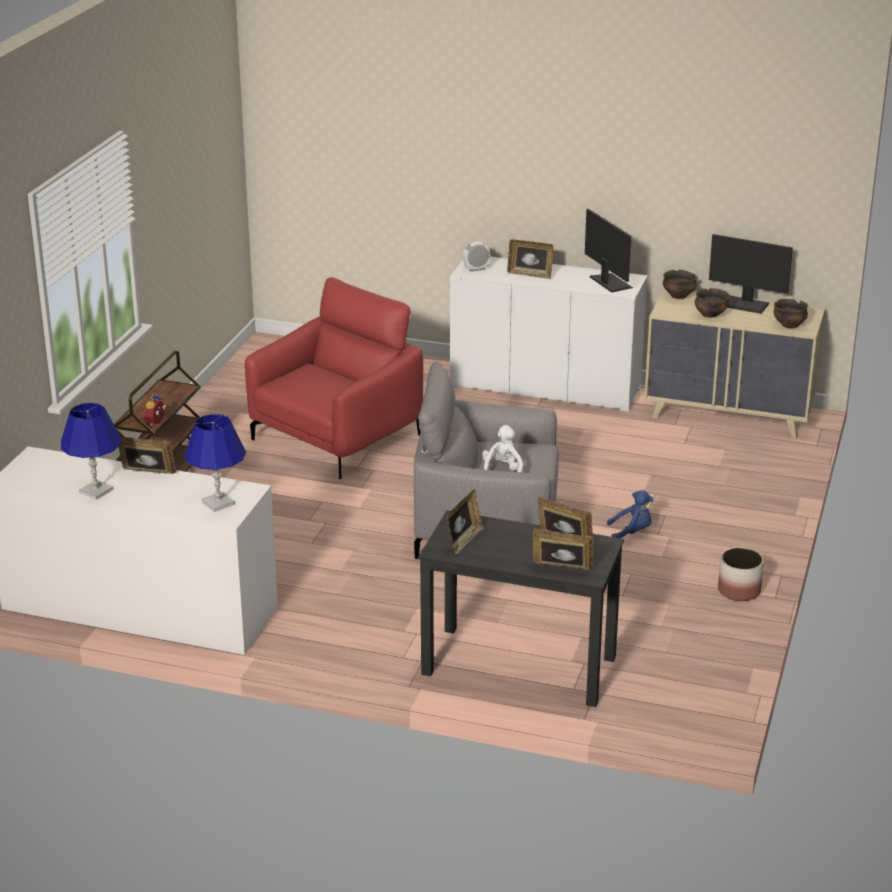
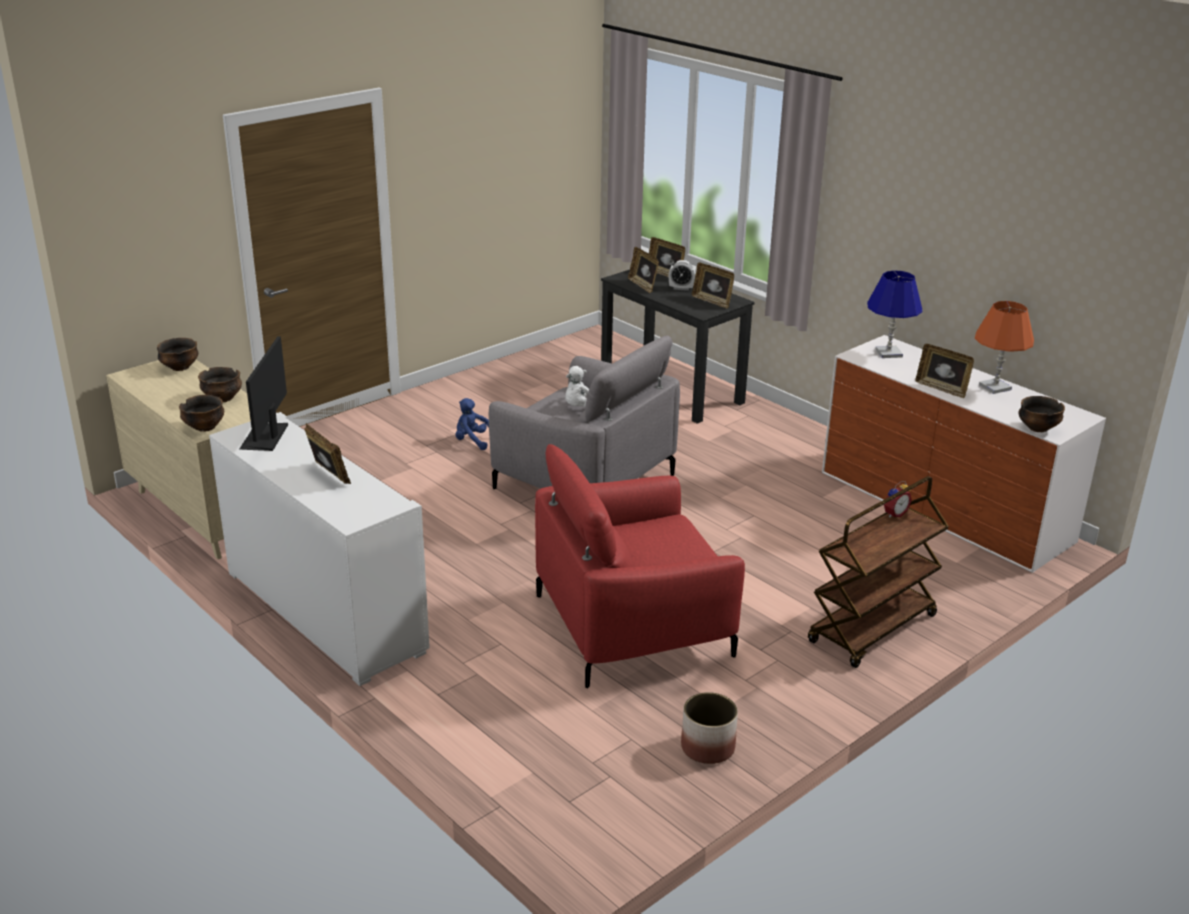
camera: 150 degrees left, 0 degrees up
blue table lamp [61,403,121,499] -> orange table lamp [975,301,1034,394]
picture frame [446,489,484,555] -> picture frame turned 105 degrees counterclockwise [692,263,734,308]
alarm clock [463,241,490,272] -> alarm clock moved to [669,260,696,291]
monitor [709,234,793,314] -> none
planter [718,547,764,601] -> planter moved to [681,692,738,764]
none -> bowl [1018,396,1065,432]

